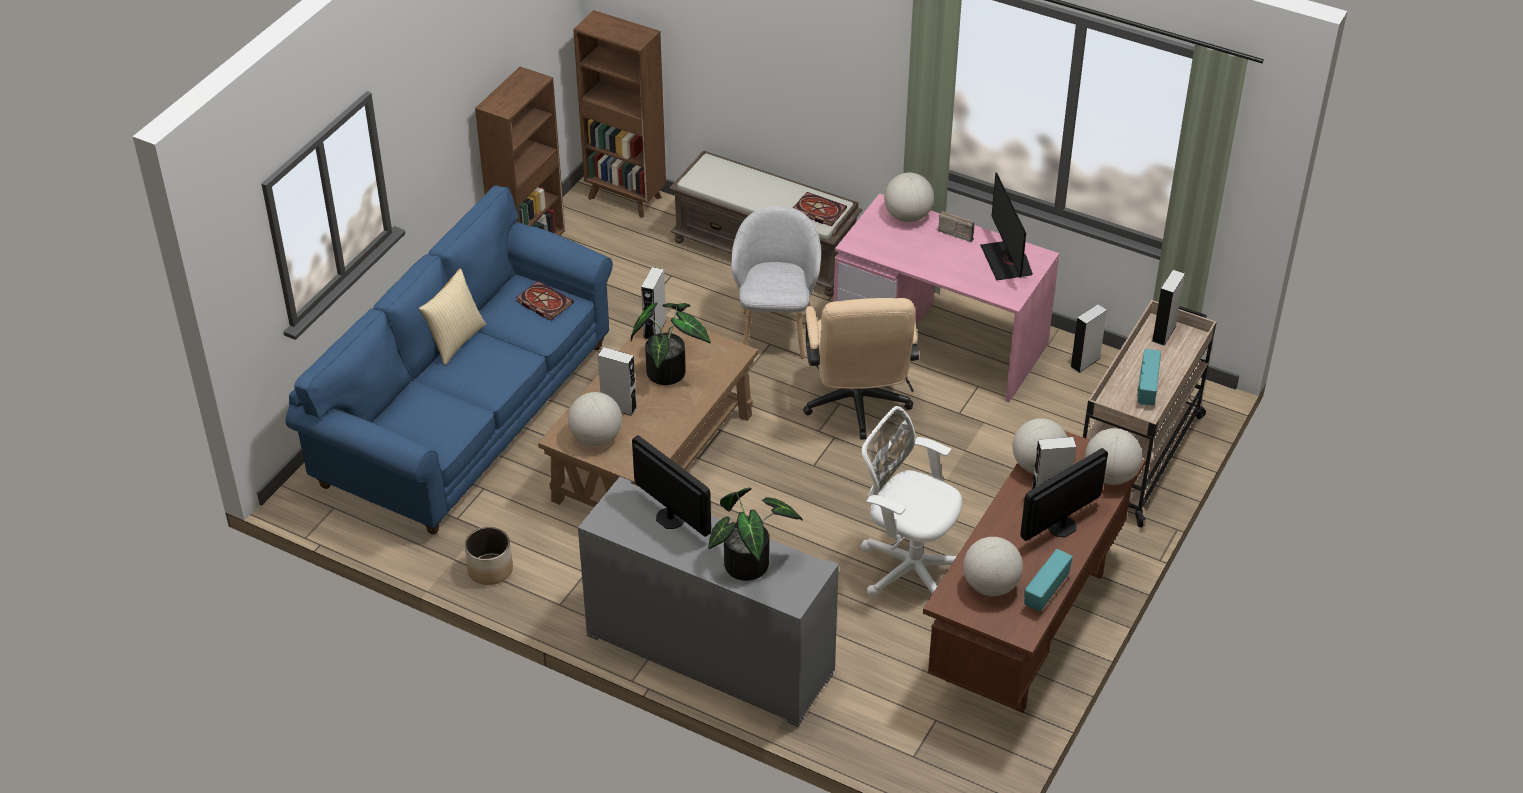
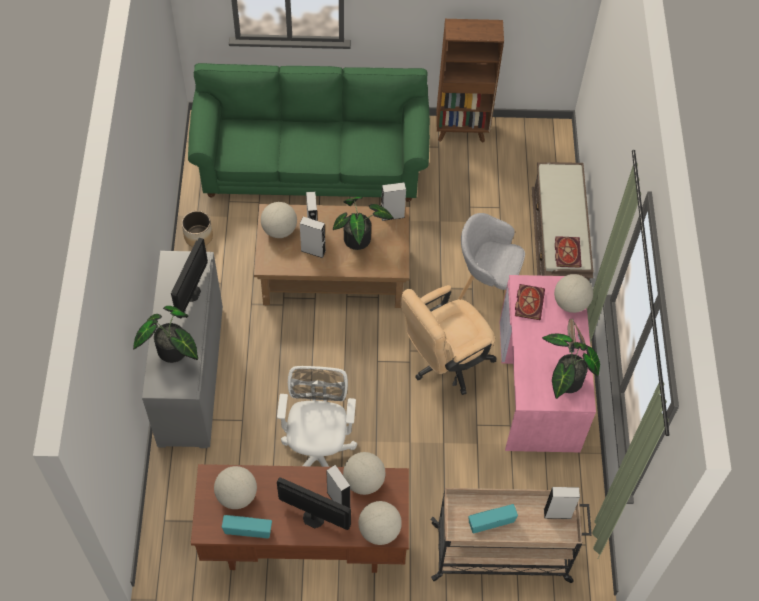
camera: 60 degrees right, 15 degrees up
blue sofa [286,185,613,535] -> green sofa [188,63,430,202]
pillow [419,268,486,365] -> none
book [516,281,574,321] -> book moved to [515,284,545,320]
brown bookcase [573,10,666,218] -> none
grey armchair [731,206,821,359] -> grey armchair turned 135 degrees counterclockwise [458,213,525,307]
monitor [980,172,1033,280] -> potted plant [542,333,600,399]
grey speaker [1070,304,1107,373] -> grey speaker moved to [300,217,326,258]

